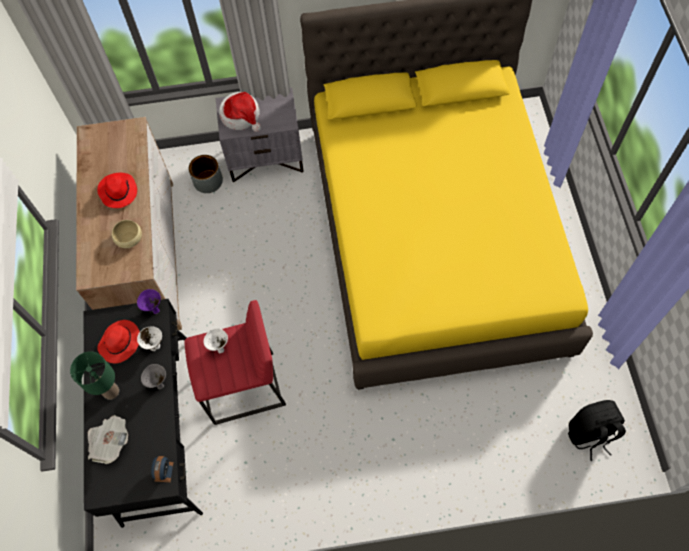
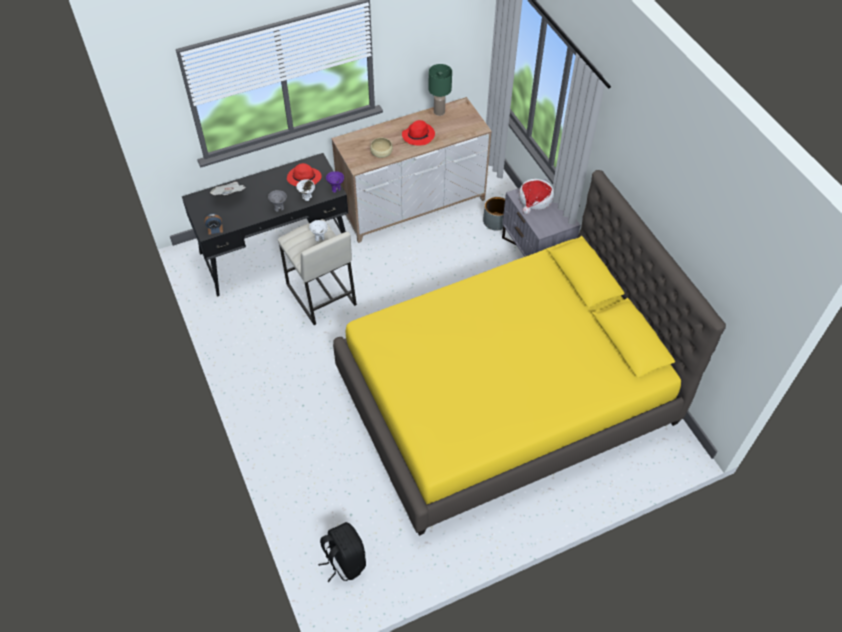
camera: 70 degrees right, 10 degrees down
green table lamp [70,351,119,400] -> green table lamp moved to [428,64,452,116]
red stool [184,300,286,425] -> beige stool [278,219,357,325]

